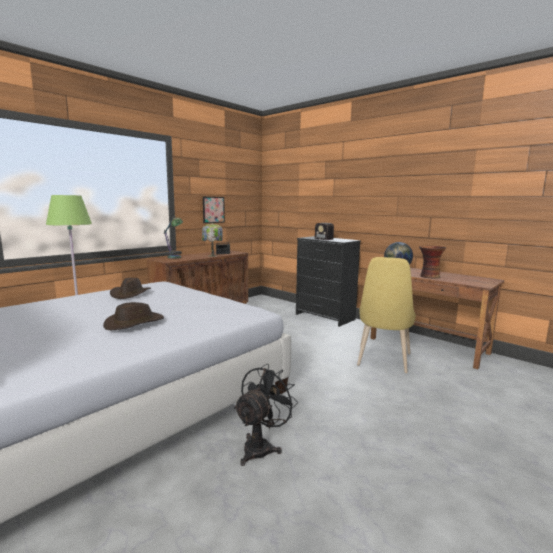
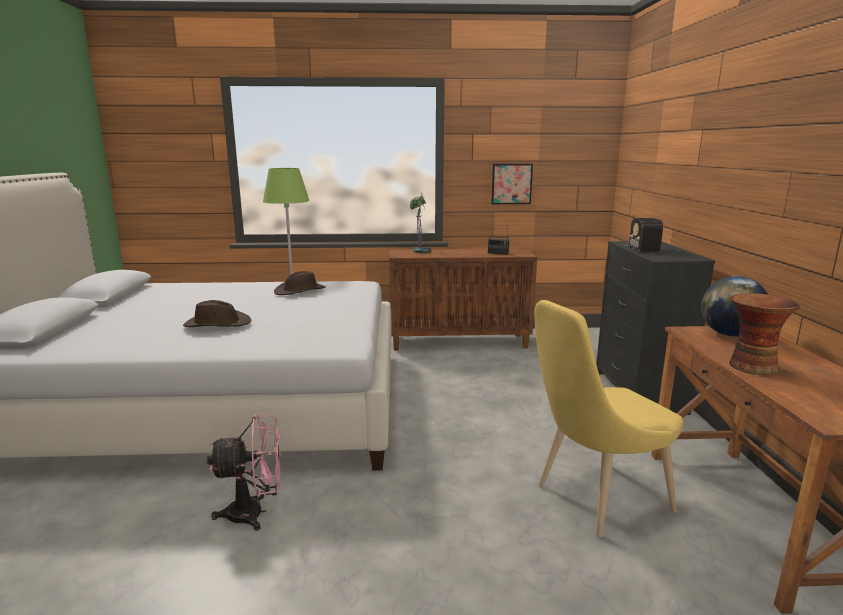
camera: 45 degrees right, 5 degrees up
table lamp [202,223,223,257] -> none
black fan [234,364,298,466] -> pink fan [207,414,281,531]

